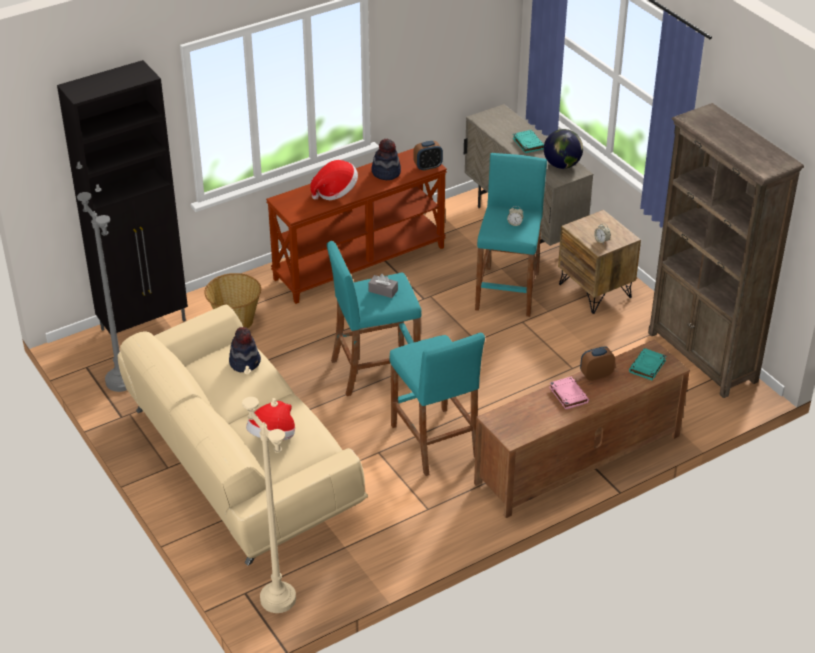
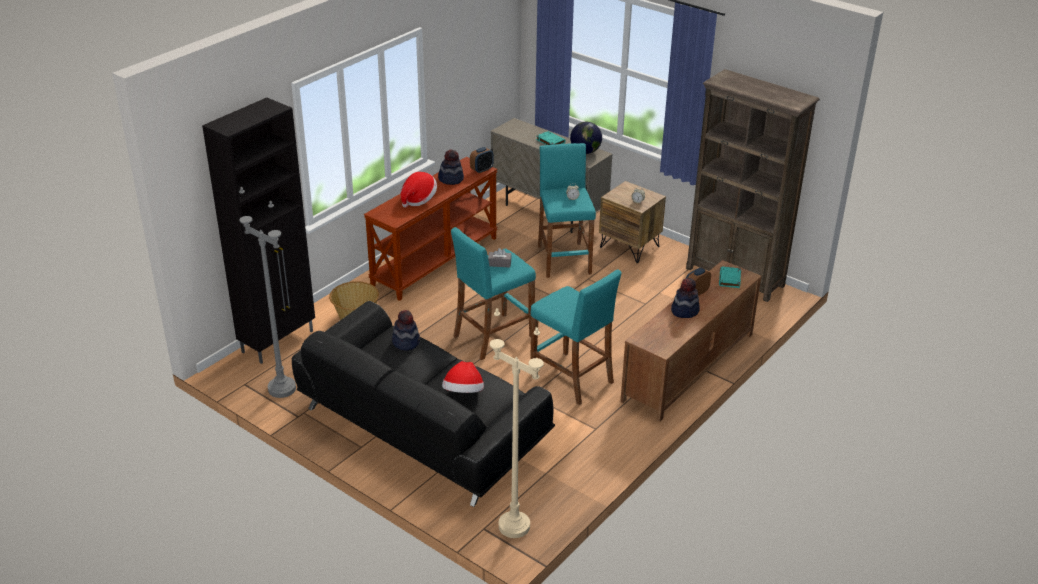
camera: 20 degrees left, 5 degrees down
beige sofa [118,305,368,566] -> black sofa [292,301,555,507]
pink book [549,376,589,409] -> hat [671,278,700,318]

